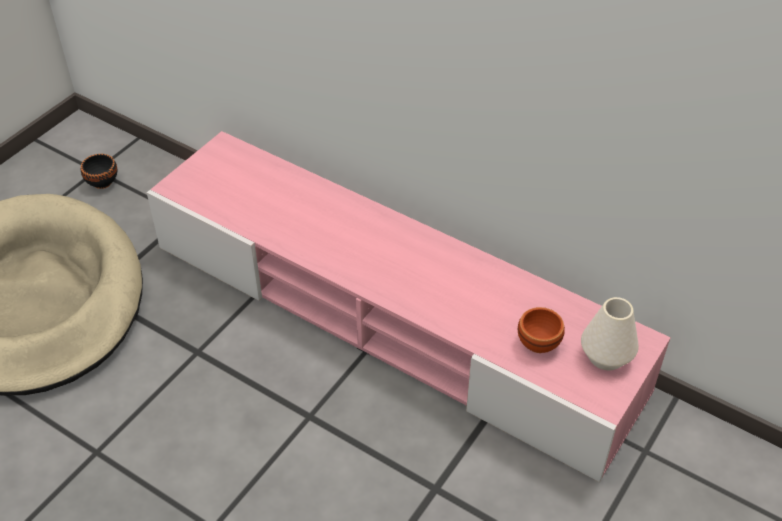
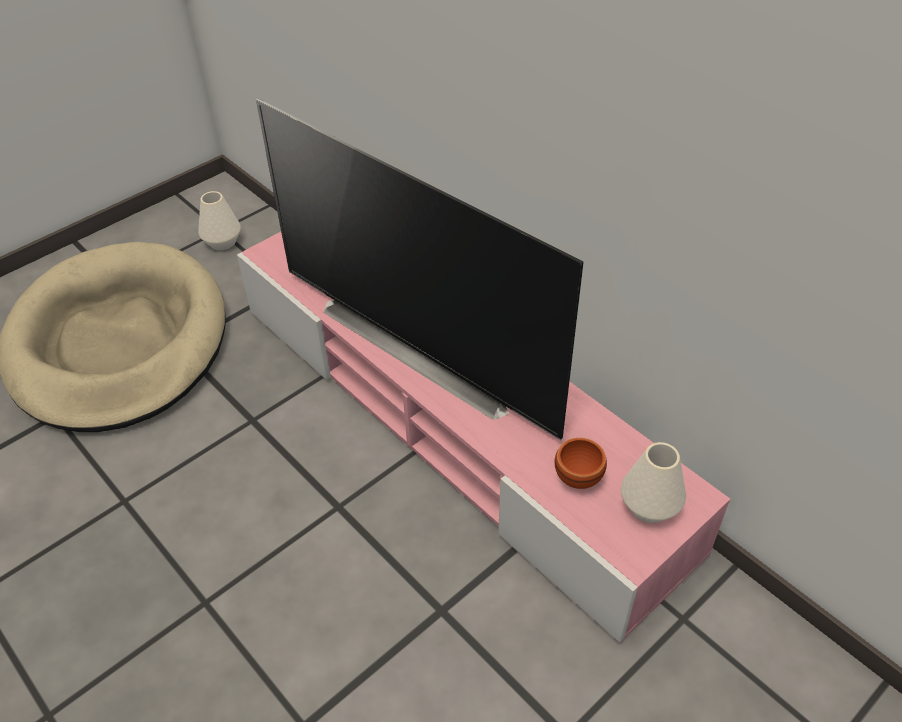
camera: 15 degrees right, 0 degrees up
black bowl [81,154,118,189] -> white vase [198,191,241,250]
none -> television [256,99,584,440]

